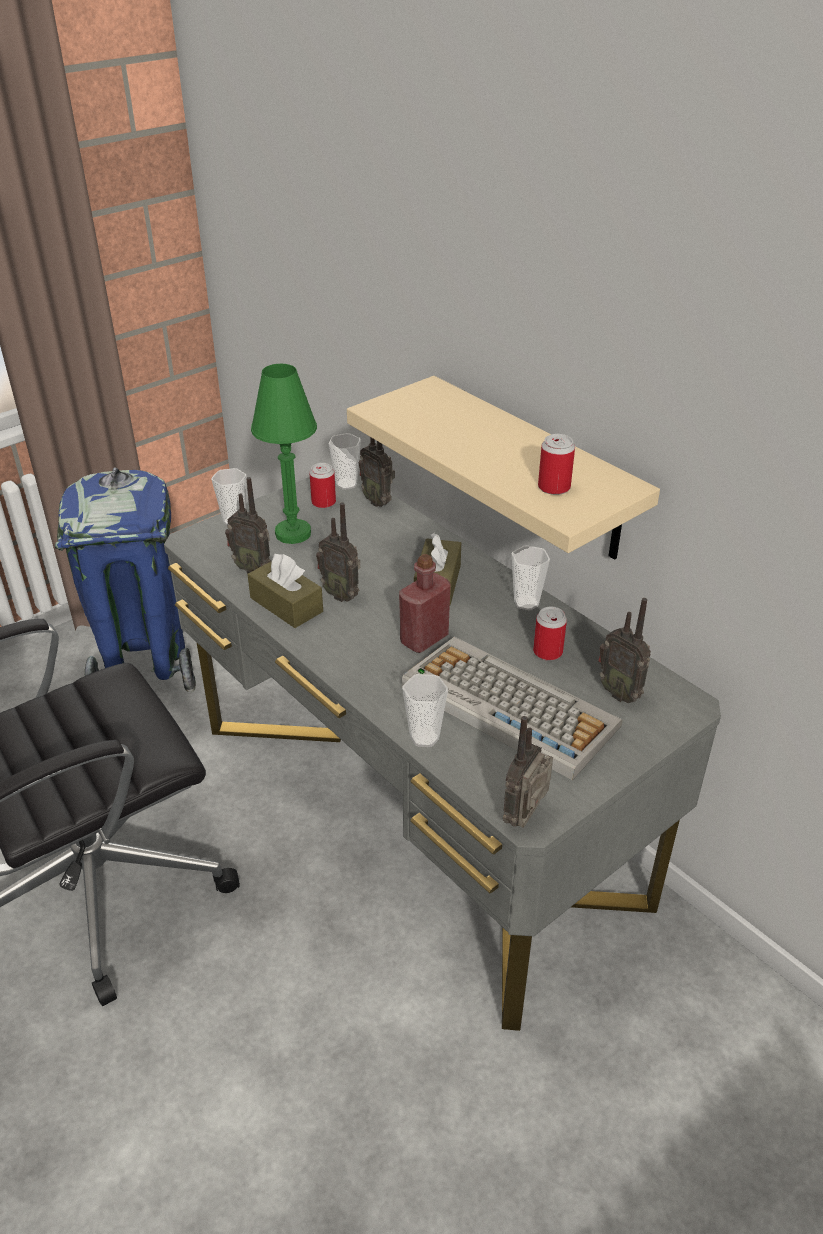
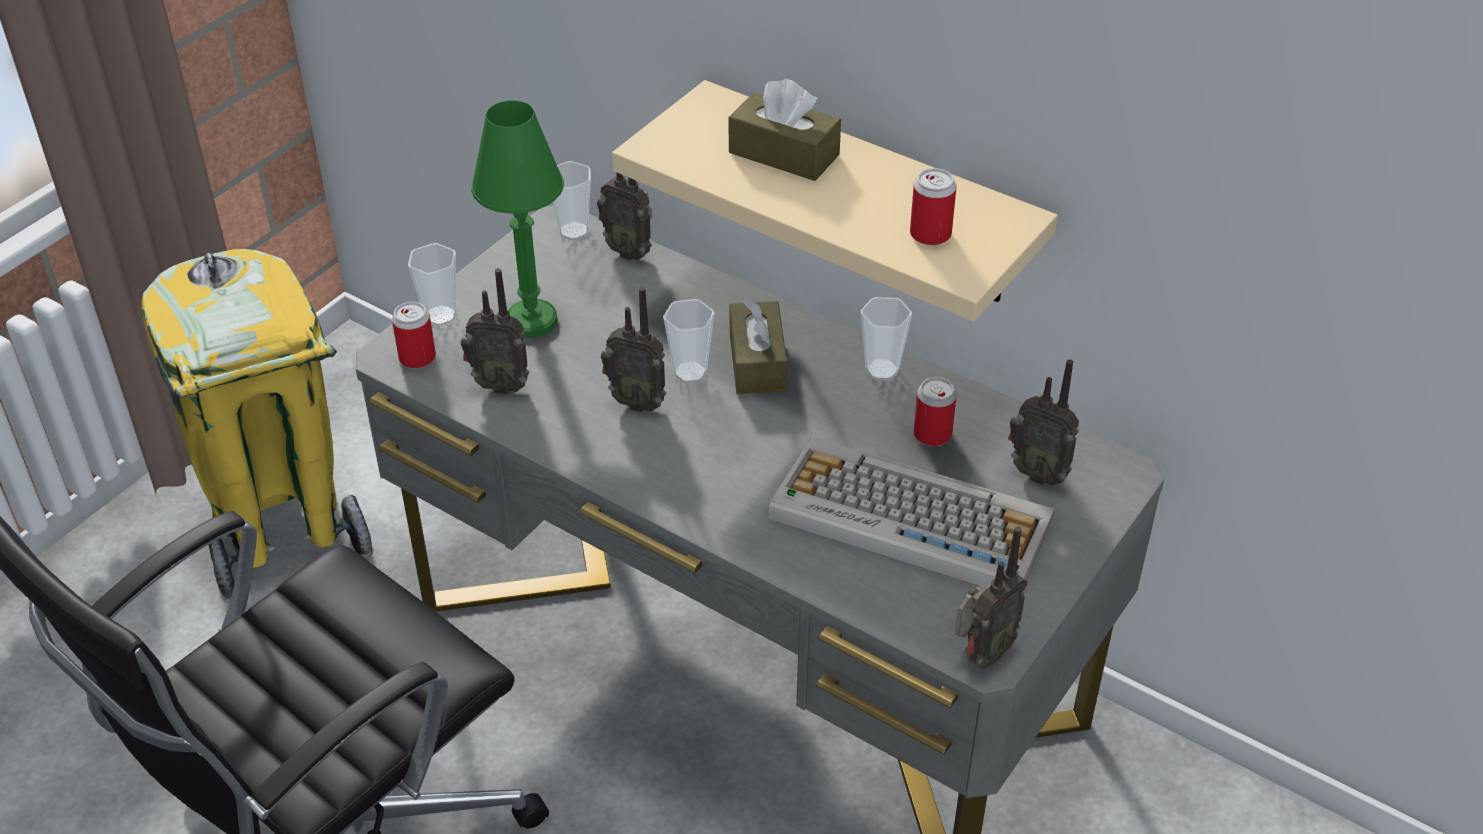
camera: 15 degrees left, 5 degrees up
blue trash can [55,467,196,692] -> yellow trash can [141,249,373,603]
brown tissue box [247,554,323,628] -> brown tissue box moved to [729,79,841,181]
can [309,463,336,508] -> can moved to [392,302,436,368]
red bottle [399,554,451,653] -> none
cup [402,674,448,747] -> cup moved to [663,299,714,383]
radio [503,716,553,828] -> radio turned 150 degrees counterclockwise [955,527,1028,669]

